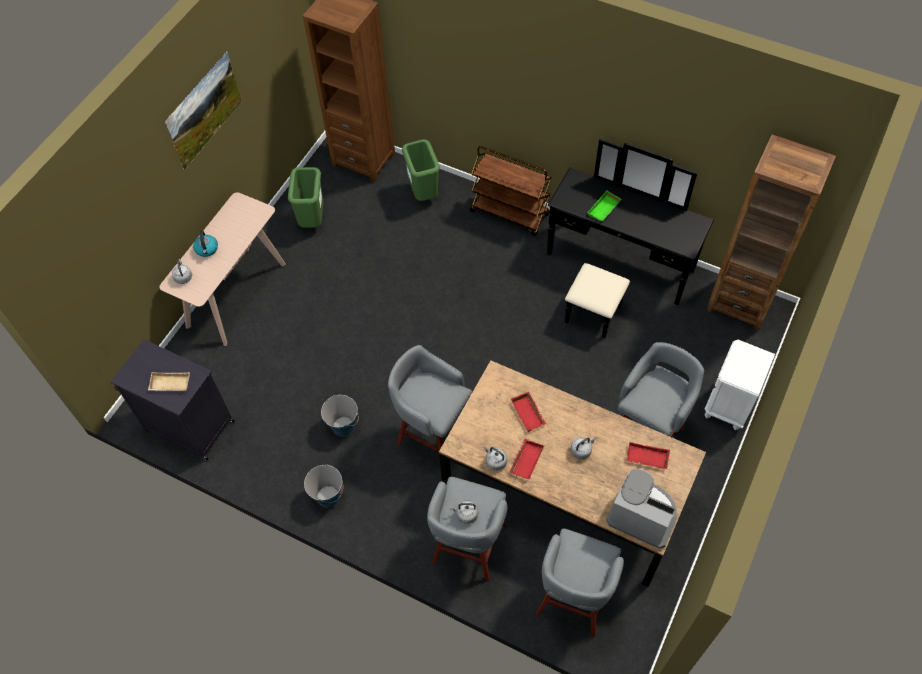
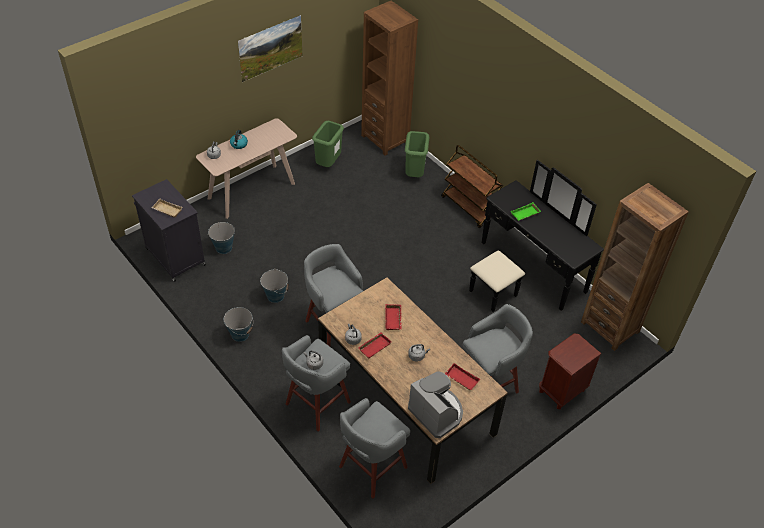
camera: 20 degrees right, 10 degrees down
white nightstand [705,340,775,430] -> brown nightstand [539,334,601,409]
none -> bucket [208,222,235,254]

